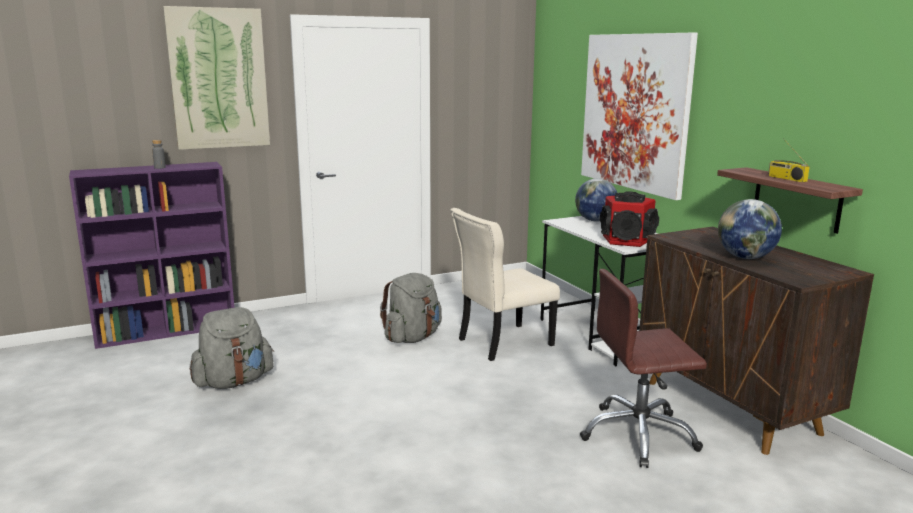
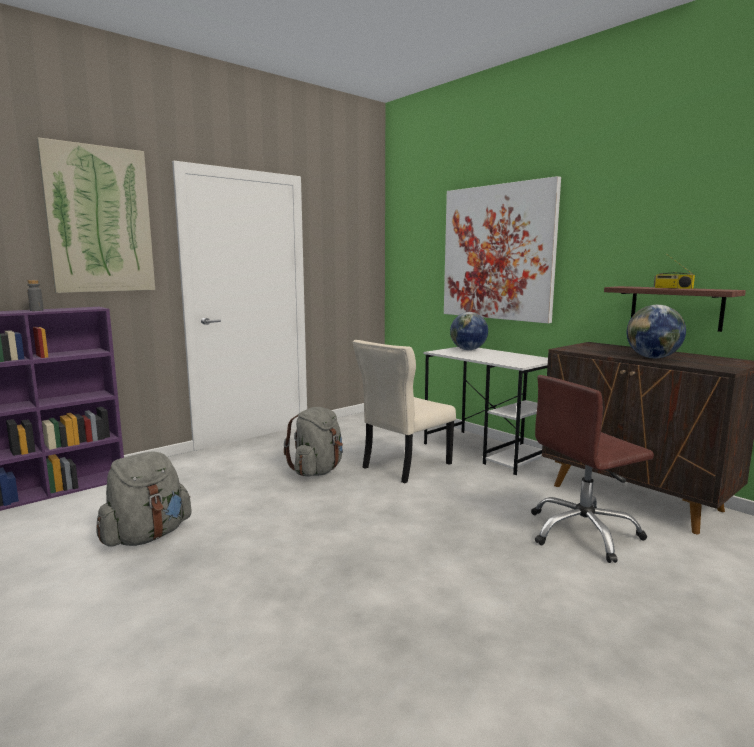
camera: 15 degrees left, 5 degrees down
speaker [600,192,659,247] -> none

